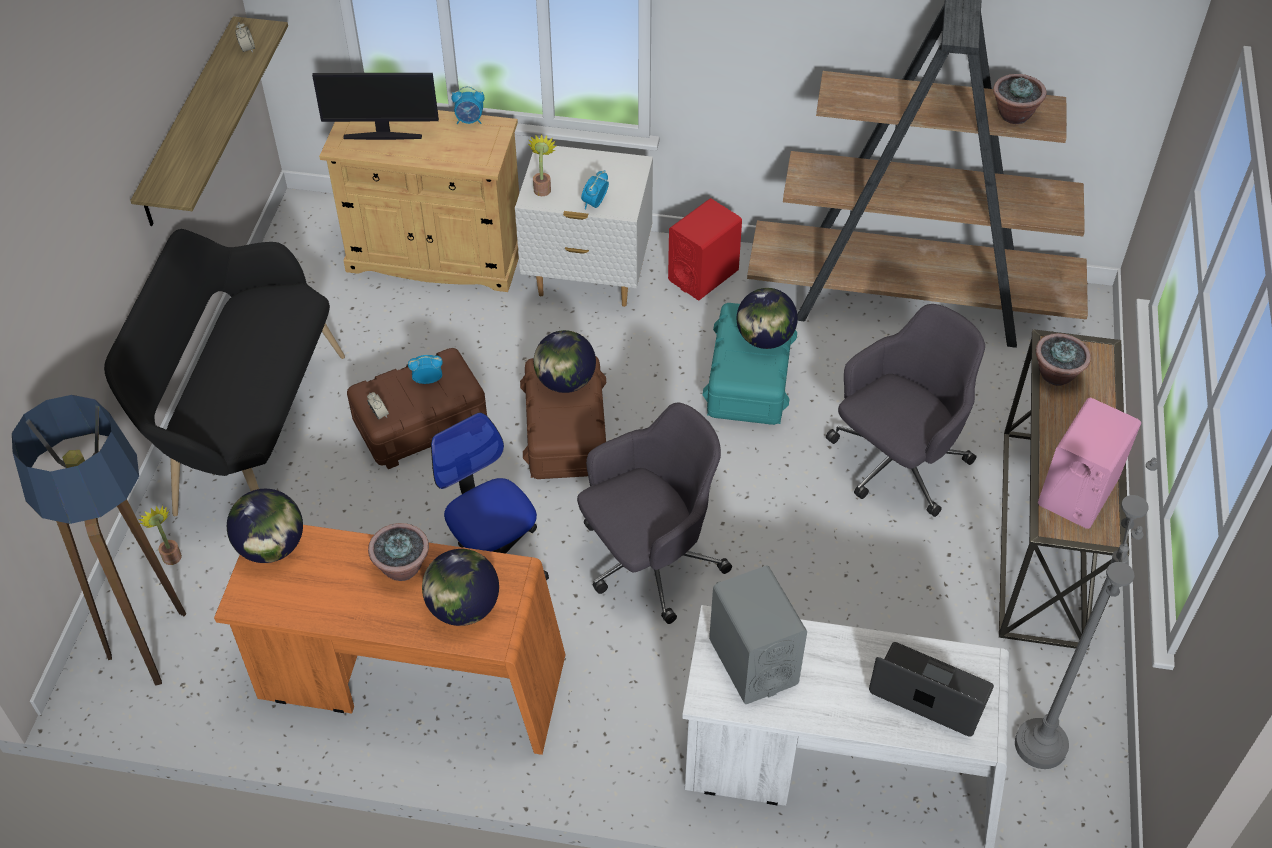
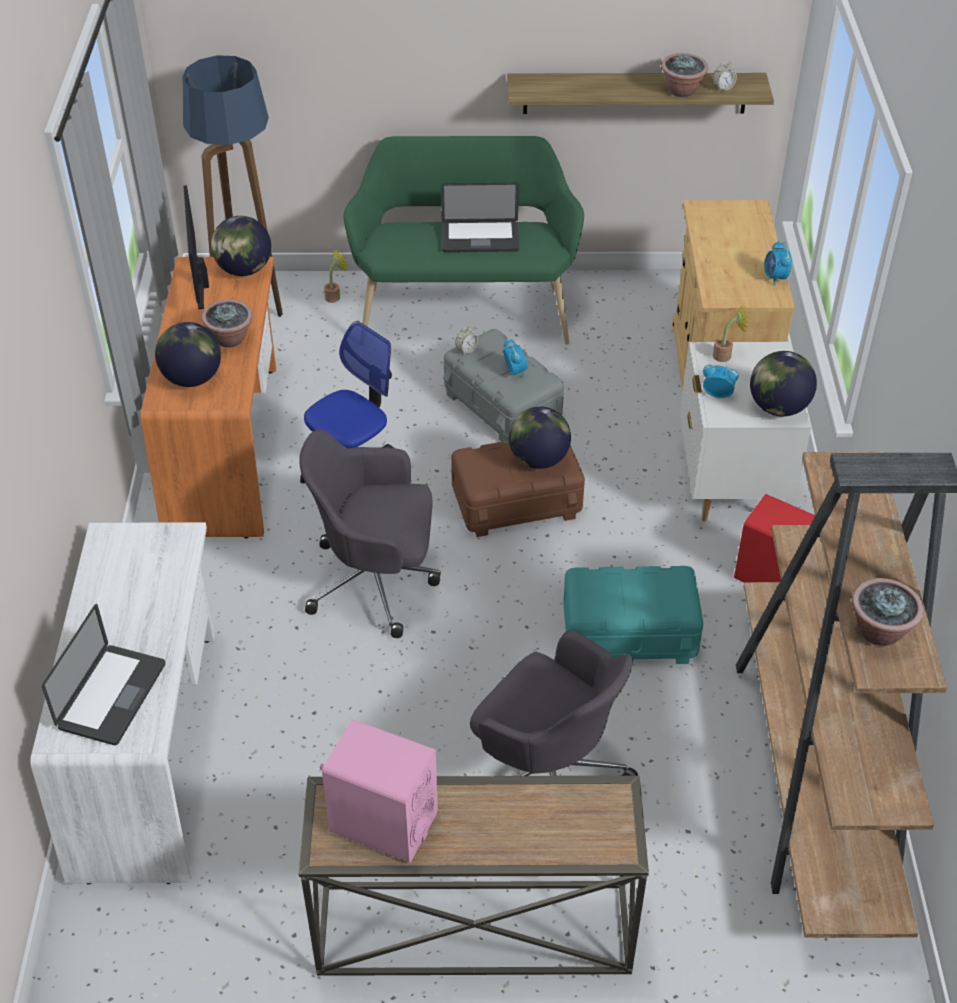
camera: 80 degrees right, 5 degrees down
black bench [104,229,345,516] -> green bench [343,136,584,345]
monitor [312,73,439,140] -> monitor moved to [184,185,209,309]
brown storage box [347,348,487,469] -> grey storage box [443,329,564,444]
grey office chair [577,403,732,624] -> grey office chair turned 135 degrees clockwise [299,429,441,638]
grey speaker [709,566,807,704] -> none
globe [737,288,798,349] -> globe moved to [750,351,817,417]
grey floor lamp [1015,458,1158,769] -> none
potted plant [1036,333,1091,386] -> potted plant moved to [661,53,708,97]
none -> laptop [441,182,519,252]

